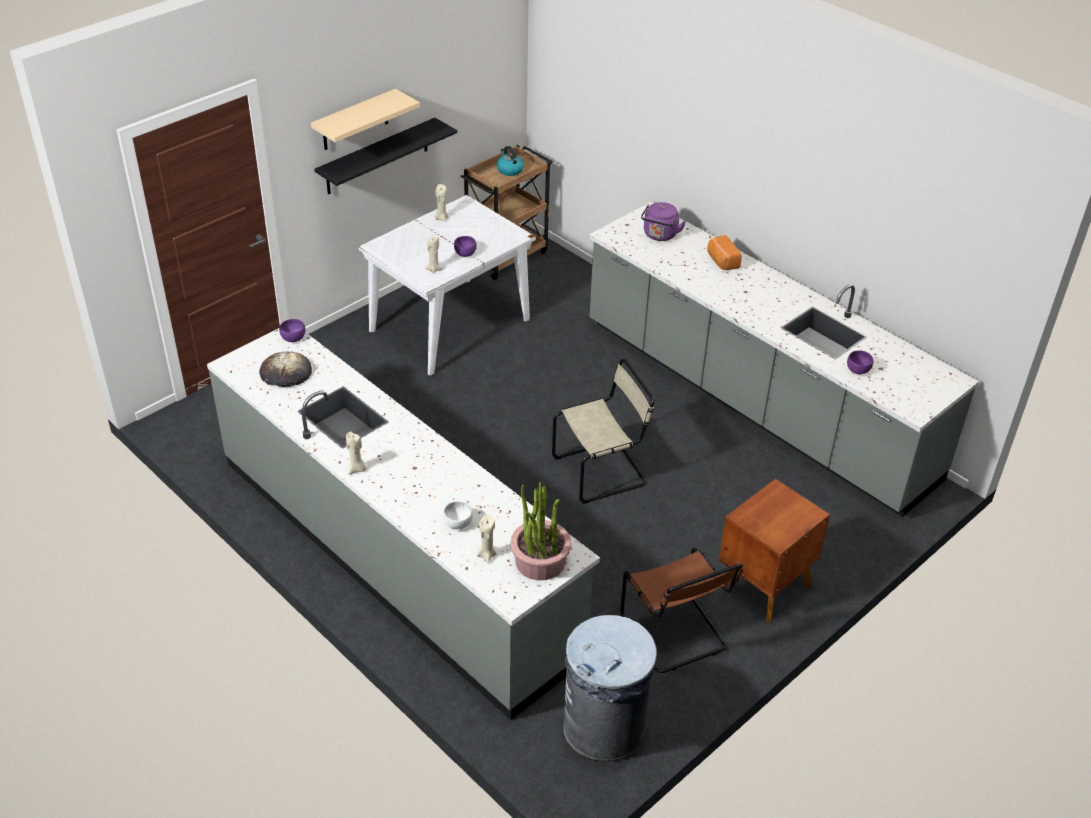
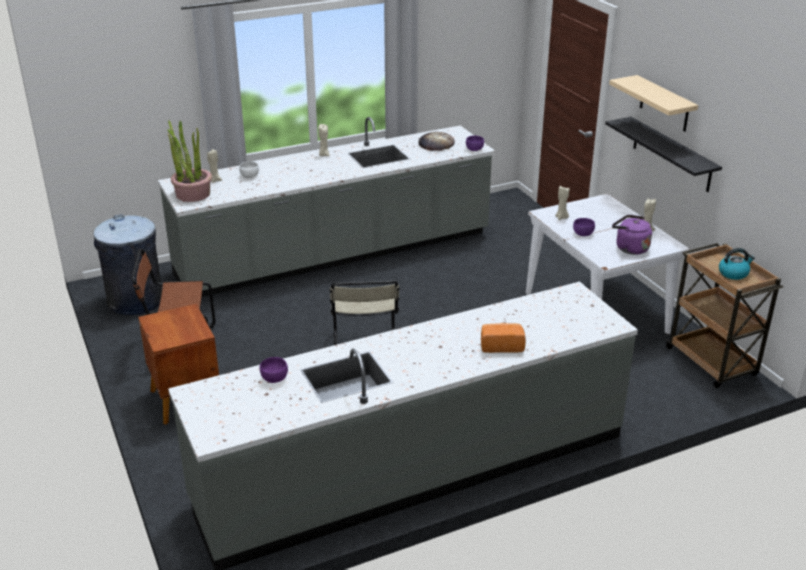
camera: 110 degrees right, 10 degrees down
purple kettle [641,202,686,241] -> purple kettle moved to [612,215,652,255]

